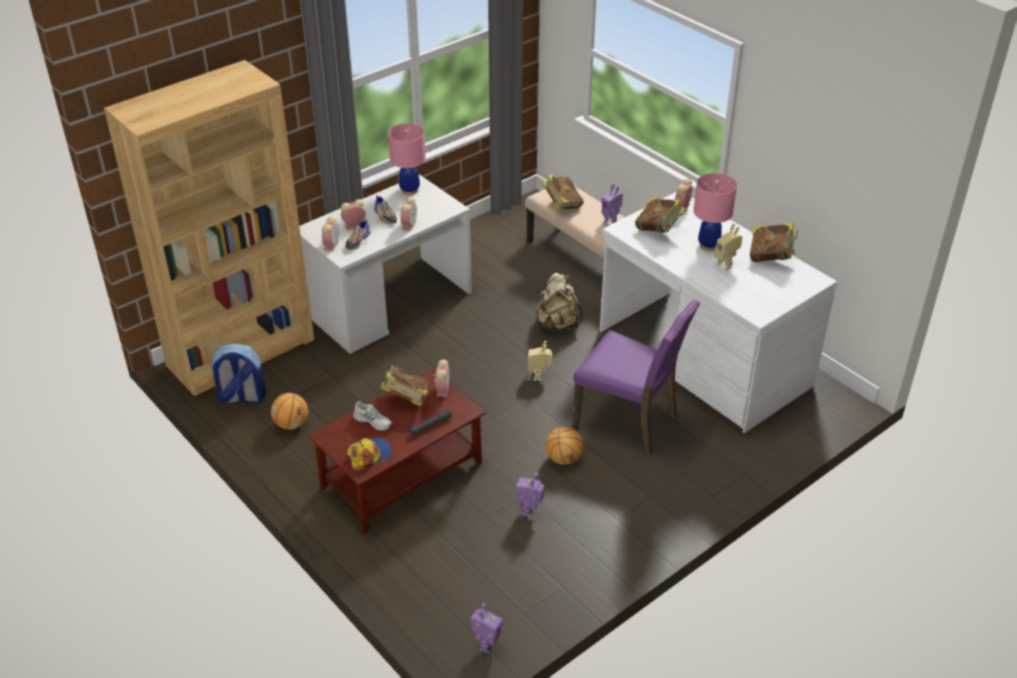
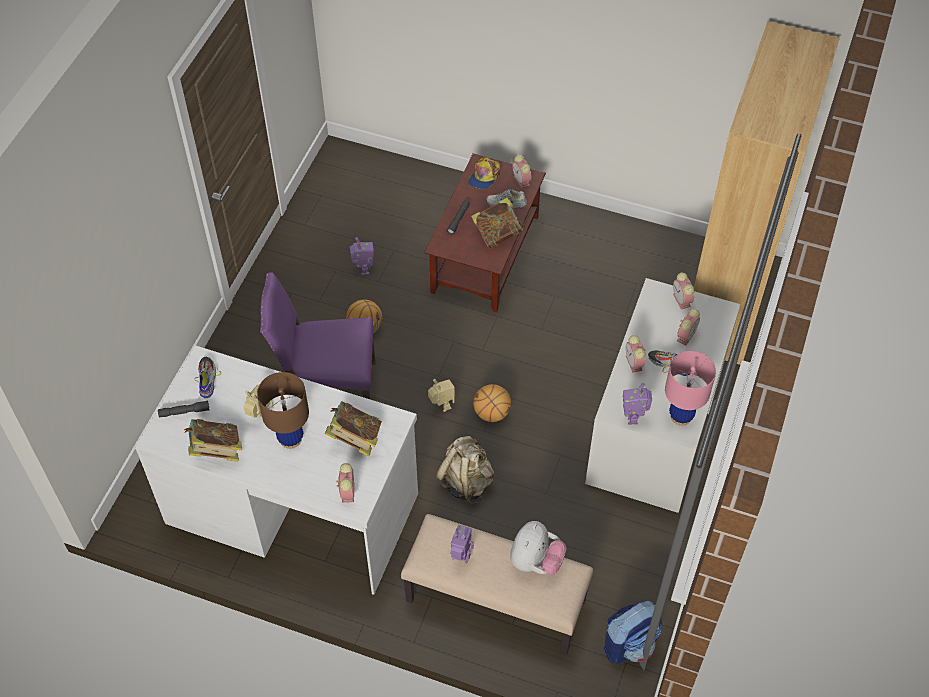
camera: 150 degrees right, 15 degrees up
backpack [209,343,267,404] -> backpack moved to [604,600,662,664]
basketball [271,393,308,430] -> basketball moved to [473,384,511,422]
shoe [345,219,371,250] -> shoe moved to [195,357,222,398]
alarm clock [433,359,450,397] -> alarm clock moved to [512,155,531,188]
toy robot [471,603,502,654] -> toy robot moved to [623,383,652,425]
book [541,175,584,210] -> plush toy [510,521,566,575]
pink table lamp [694,173,737,251] -> brown table lamp [257,372,309,449]
none -> grey flashlight [158,401,210,418]

